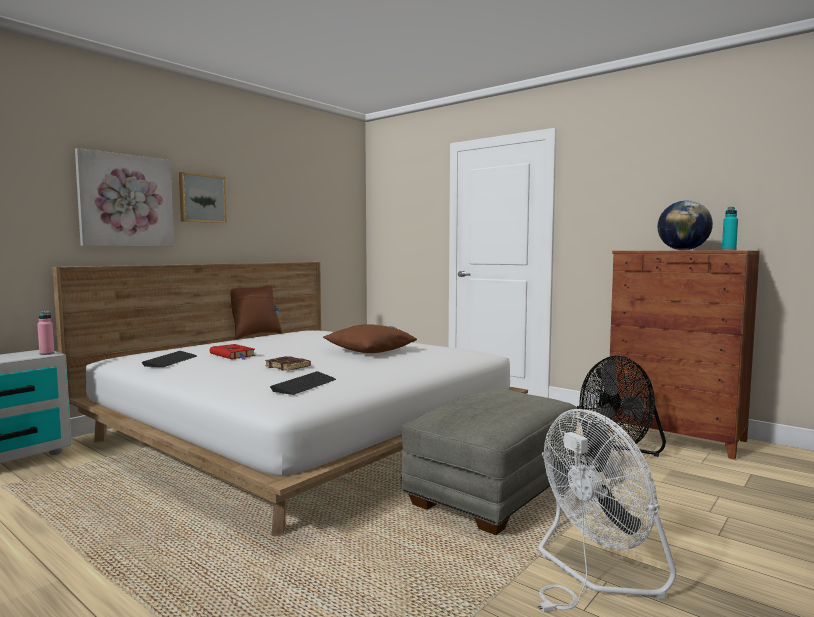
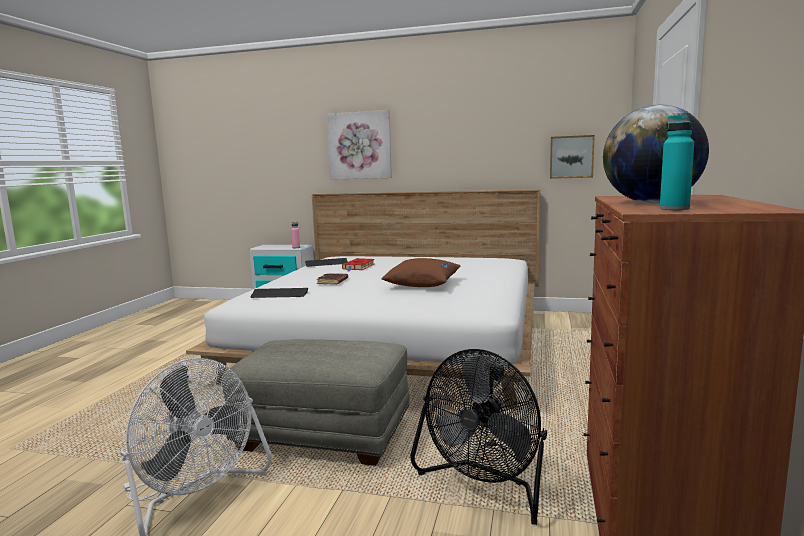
camera: 65 degrees right, 5 degrees up
picture [179,172,227,223] -> picture moved to [550,135,595,179]
brown pillow [230,285,282,339] -> none

